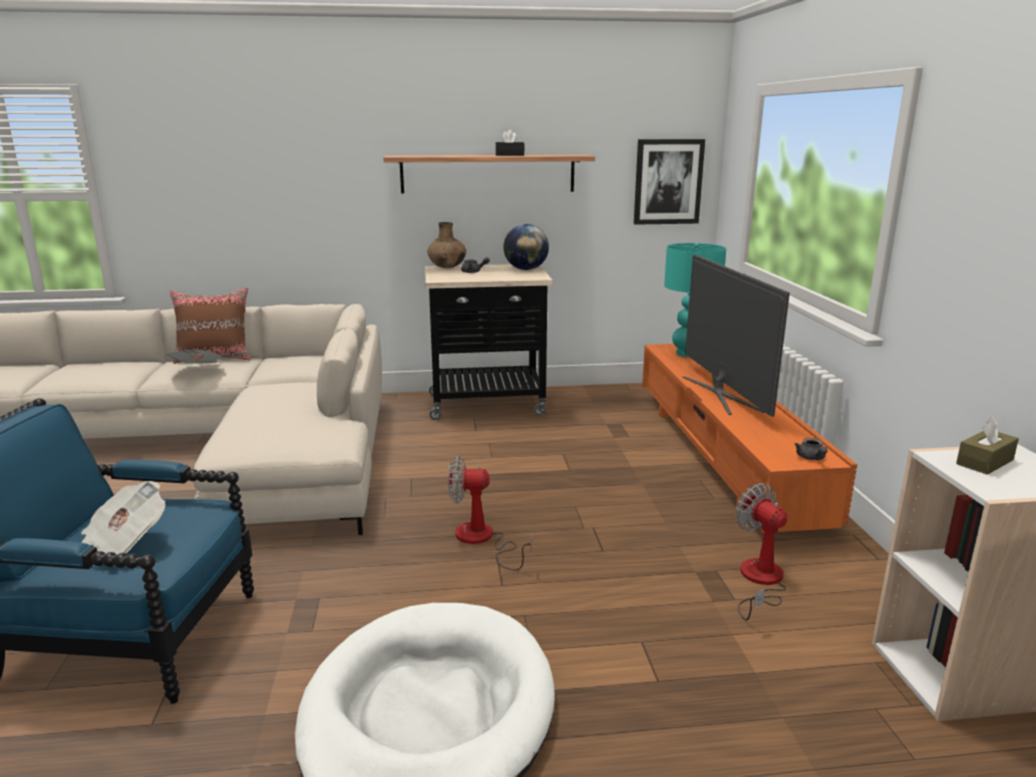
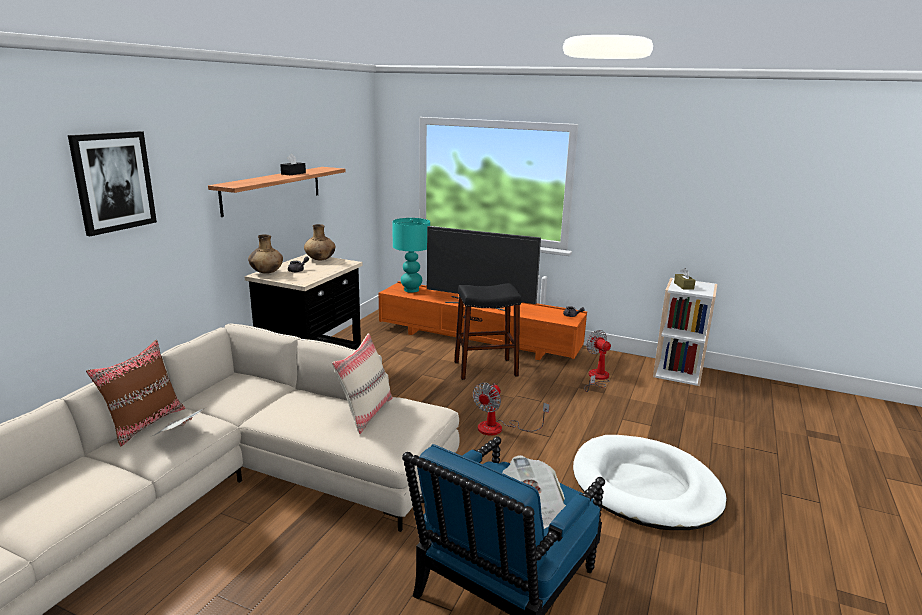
camera: 60 degrees left, 0 degrees up
globe [503,224,549,270] -> brown vase [304,224,335,260]
picture [634,139,705,225] -> picture moved to [68,131,157,236]
fan [735,483,788,621] -> fan turned 60 degrees clockwise [584,330,611,392]
none -> beige pillow [332,333,393,434]
none -> black stool [454,283,521,380]

